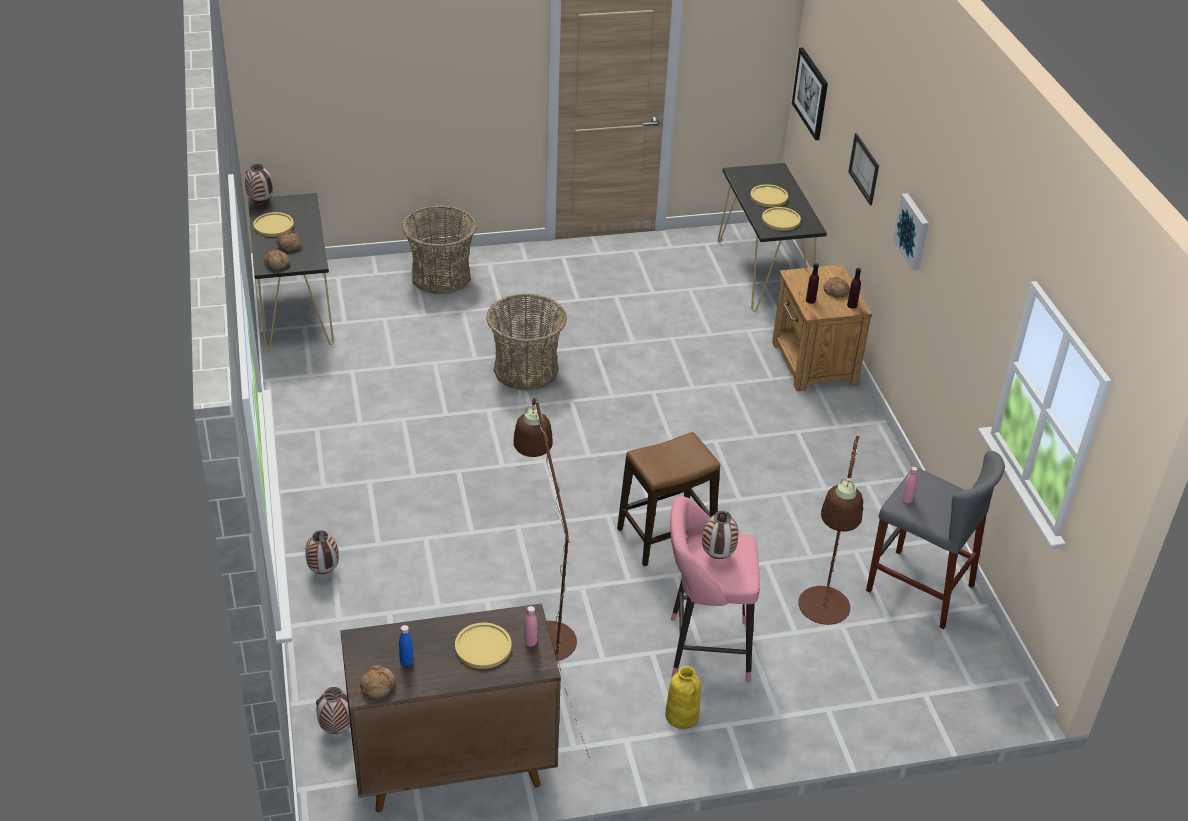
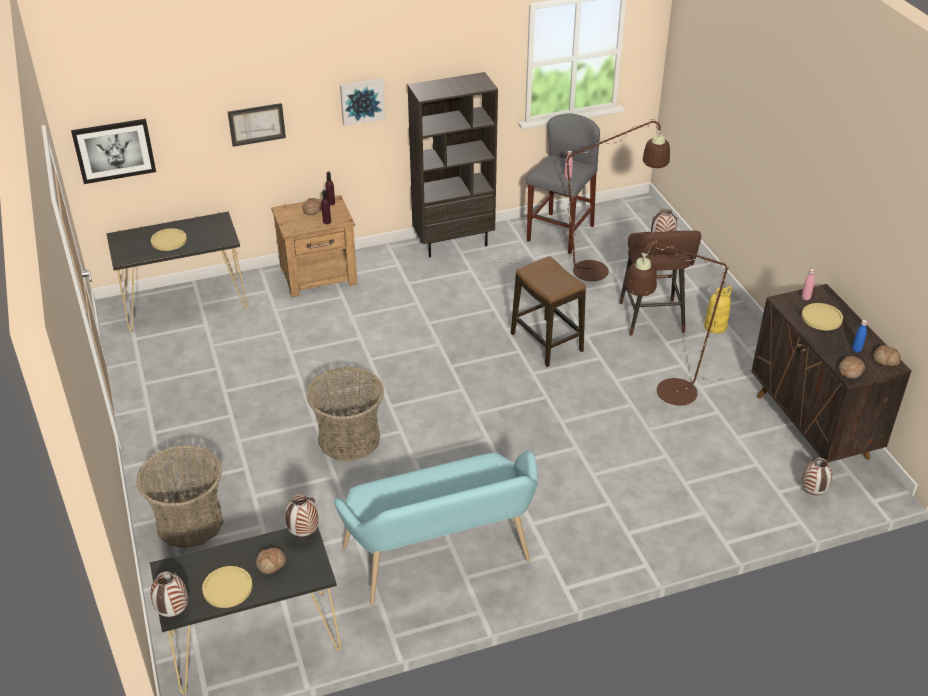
camera: 95 degrees left, 0 degrees up
bread [264,249,290,270] -> bread moved to [839,356,865,379]
vase [305,530,339,574] -> vase moved to [285,494,319,537]
pink stool [670,496,760,682] -> brown stool [619,231,701,336]
yellow plate [762,207,801,231] -> none
none -> turquoise bench [334,451,538,605]
none -> brown bookcase [408,72,498,258]

